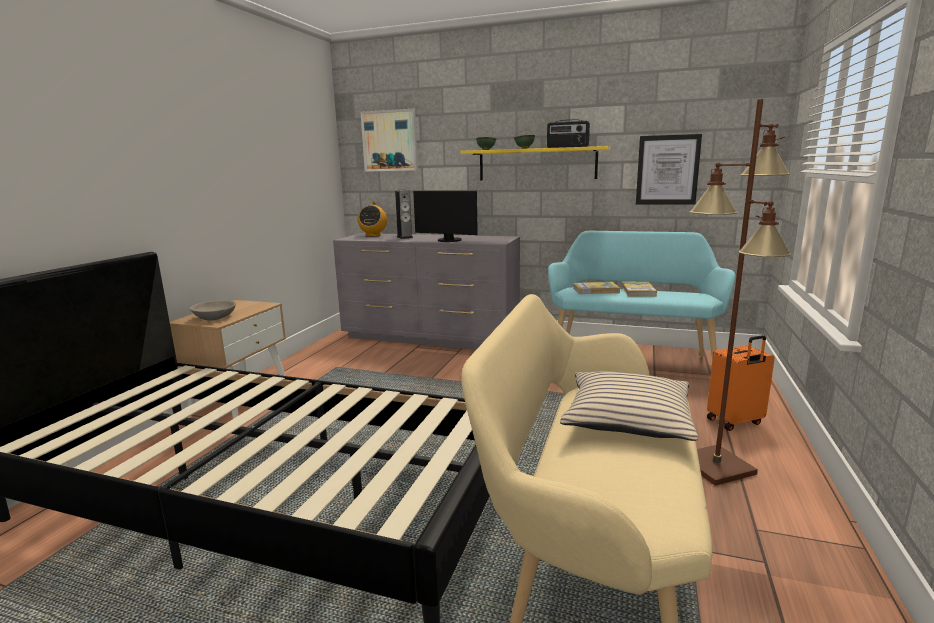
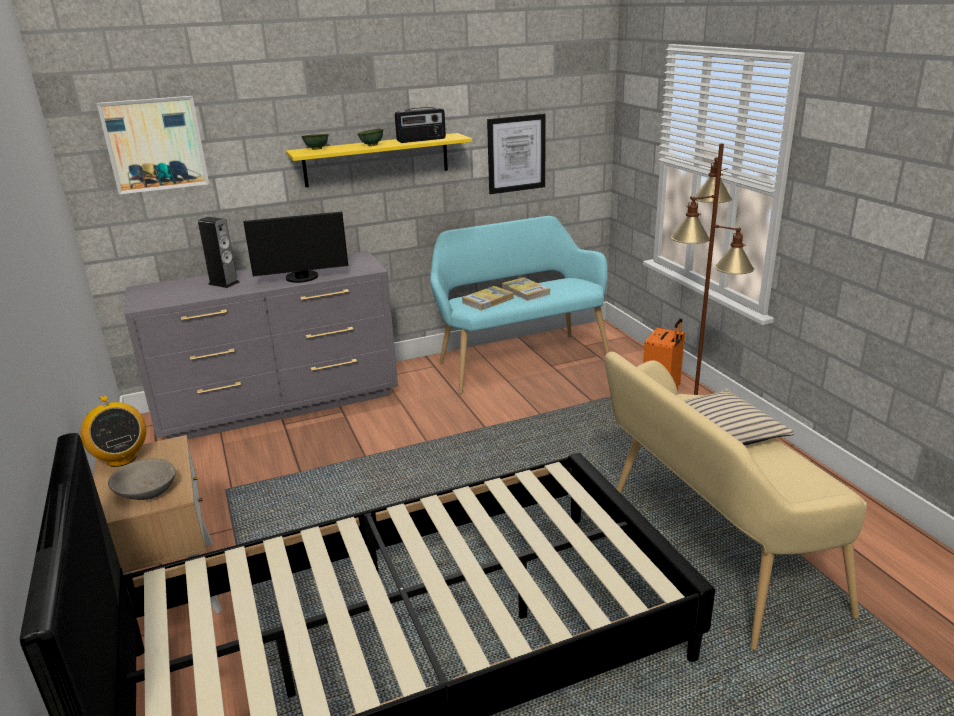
camera: 40 degrees left, 10 degrees up
radio [358,201,387,237] -> radio moved to [81,395,147,467]

